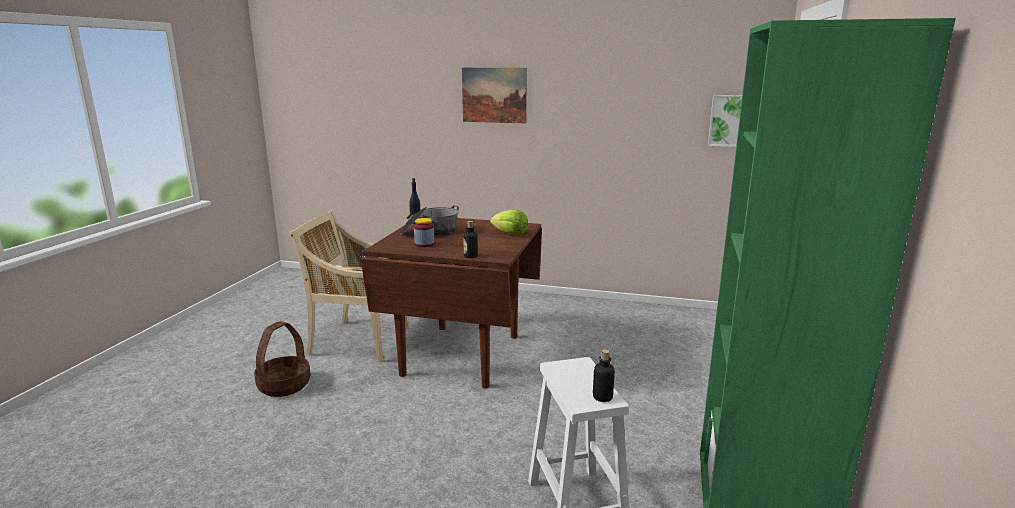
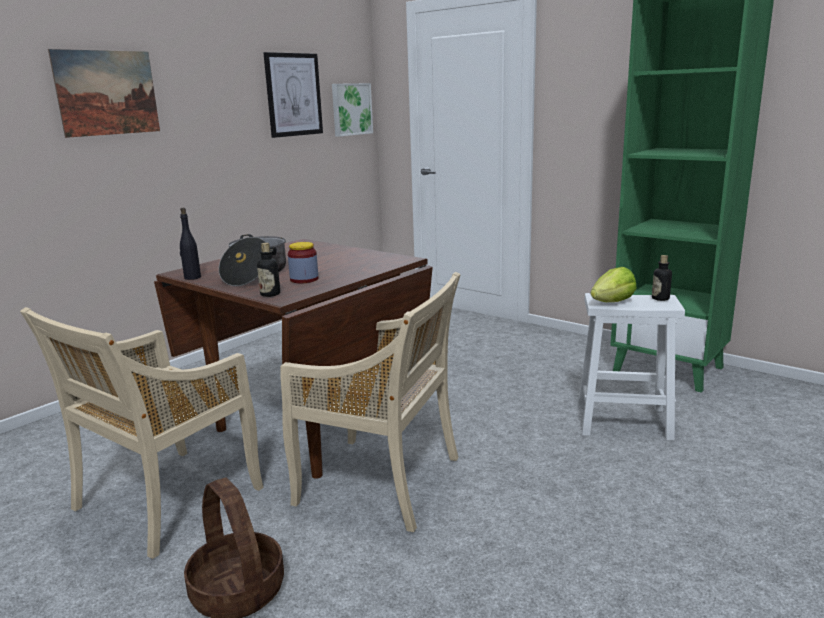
camera: 65 degrees left, 0 degrees up
bottle [463,221,478,258] -> bottle moved to [257,243,280,297]
lettuce [490,210,528,235] -> lettuce moved to [591,267,636,302]
none -> picture [264,52,323,138]
none -> beige chair [280,272,461,532]

